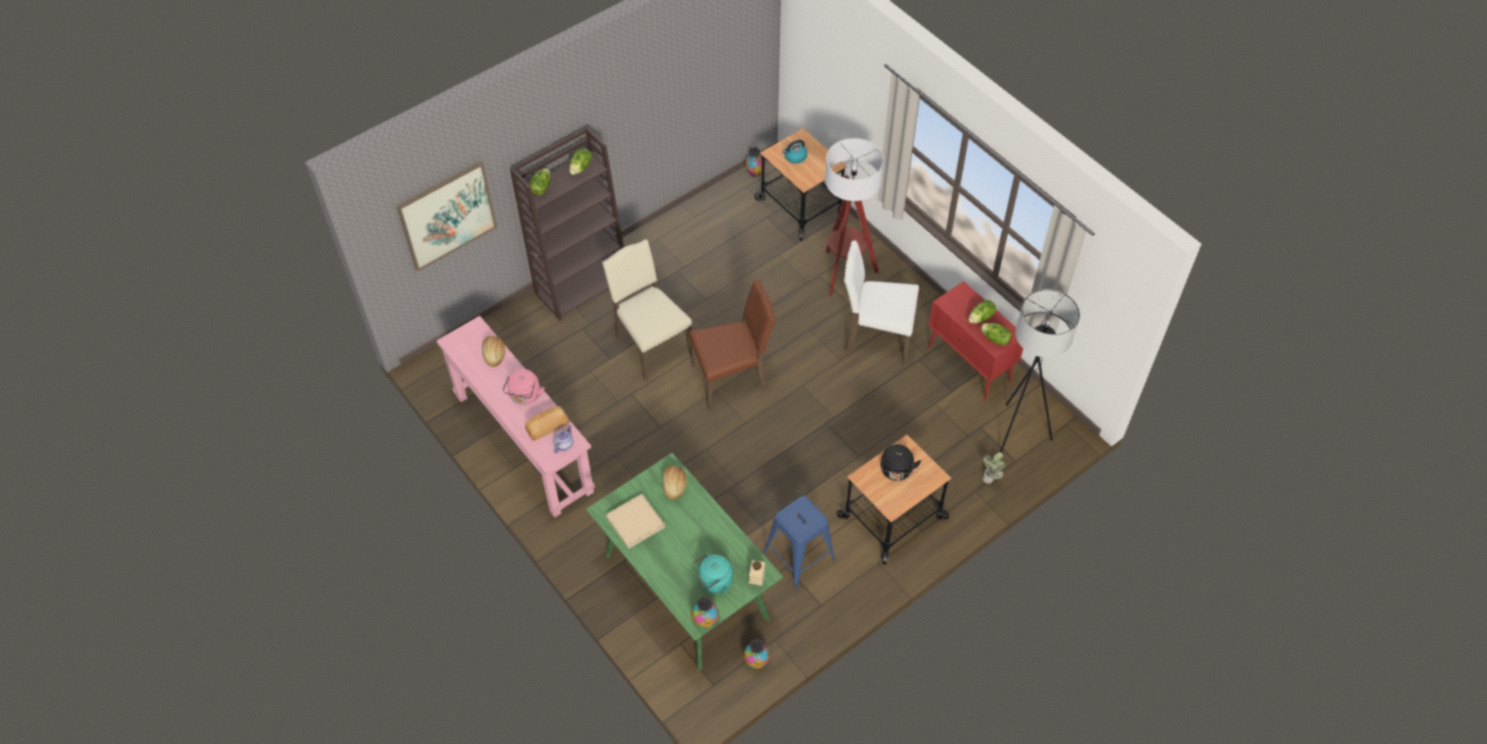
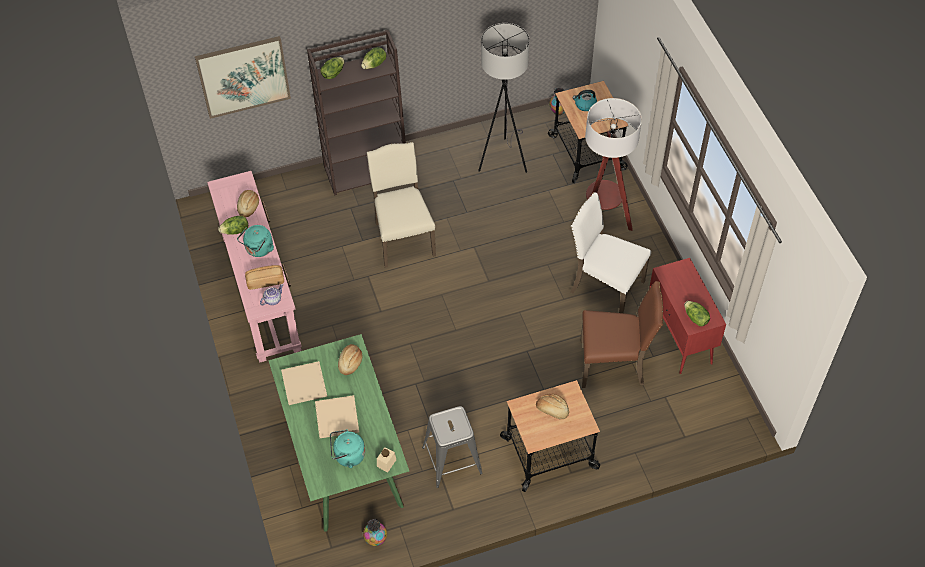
camera: 20 degrees right, 0 degrees up
pink kettle [503,369,545,405] -> turquoise kettle [237,225,274,257]
brown chair [689,279,777,410] -> brown chair moved to [580,281,663,388]
vase [691,596,719,628] -> none
blue stool [763,496,835,589] -> grey stool [422,406,483,488]
black kettle [881,444,921,481] -> bread [536,393,569,419]
lettuce [968,300,997,323] -> lettuce moved to [218,216,248,235]
potted plant [982,453,1006,484] -> none
grey floor lamp [999,289,1080,453] -> grey floor lamp moved to [478,23,529,173]
none -> beige tray [315,395,359,438]

